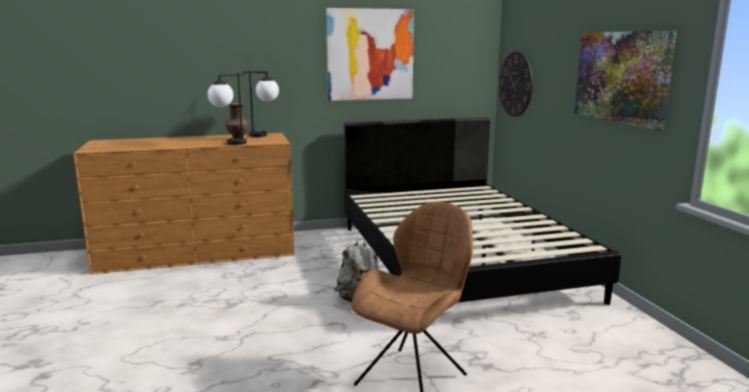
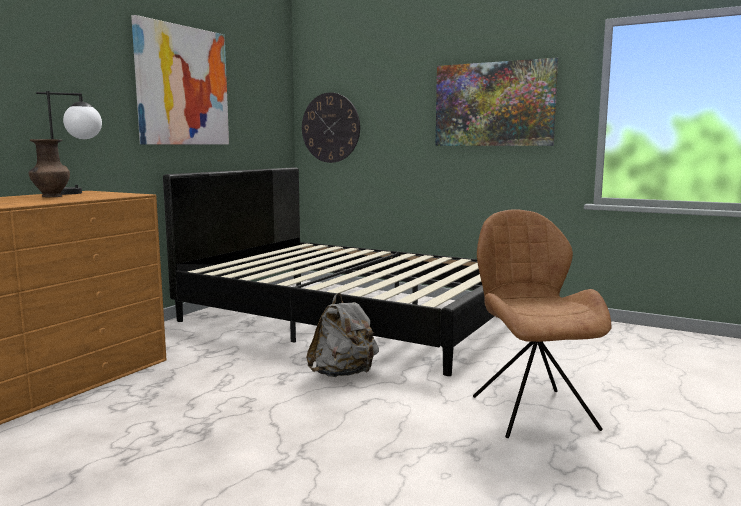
camera: 45 degrees left, 5 degrees down
table lamp [207,73,247,145] -> none

